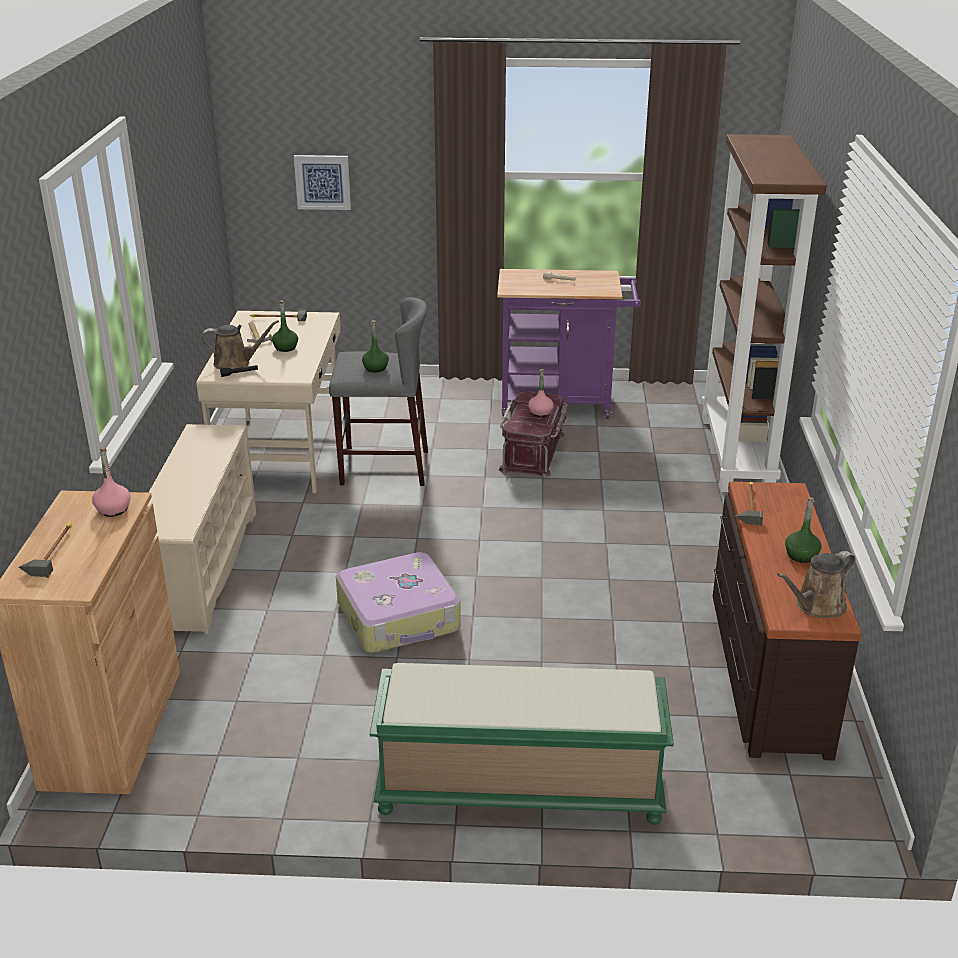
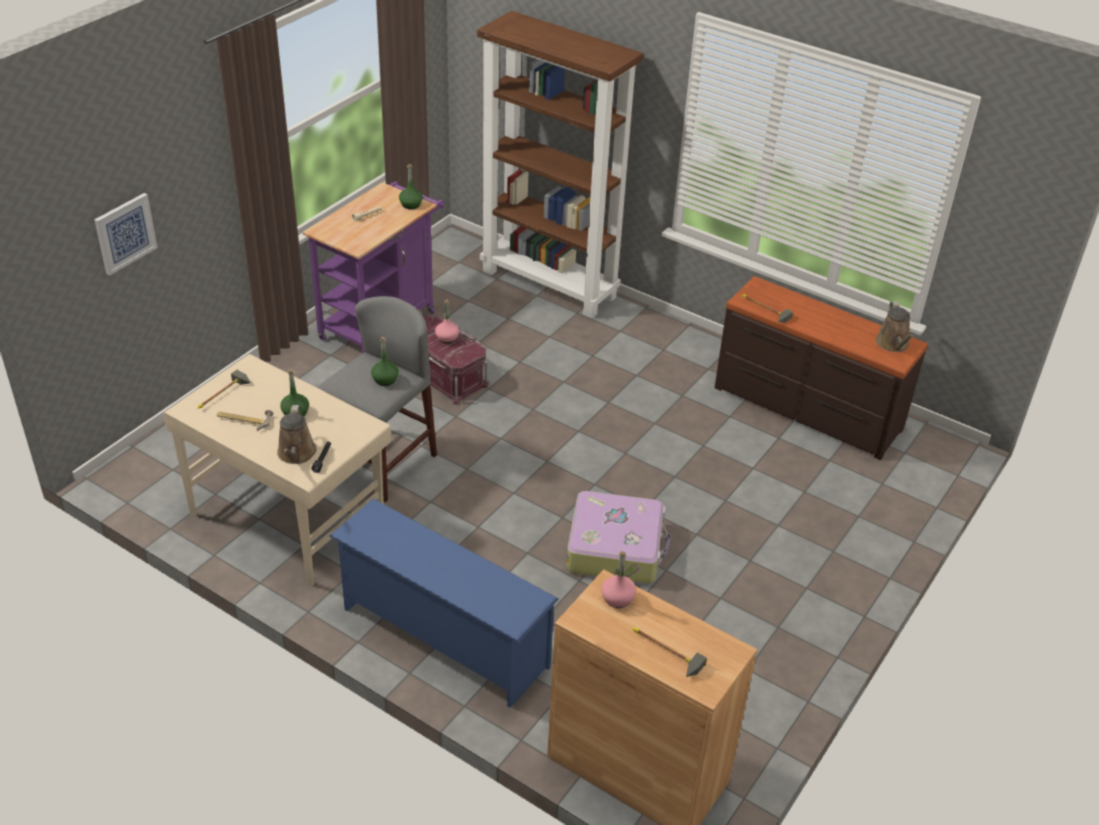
camera: 60 degrees left, 10 degrees up
beige shoe rack [147,424,256,634] -> blue shoe rack [329,499,559,708]
brown watering can [201,320,279,369] -> brown watering can turned 150 degrees clockwise [277,405,317,464]
green bench [370,663,674,825] -> none
green bottle [785,497,822,563] -> green bottle moved to [399,164,423,209]

